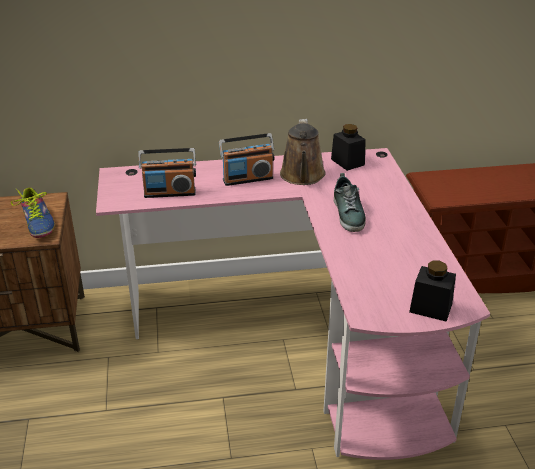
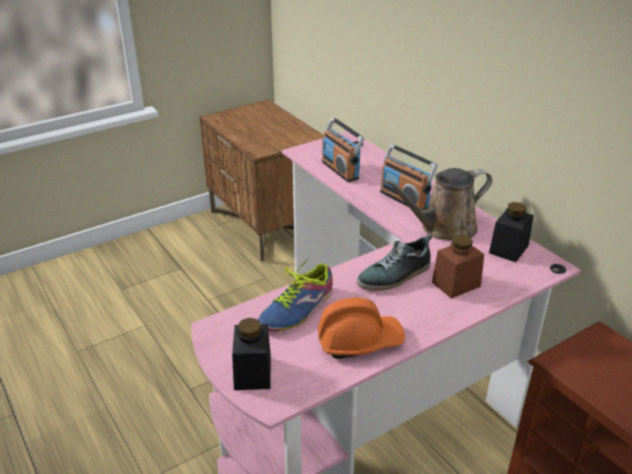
camera: 65 degrees right, 0 degrees up
shoe [11,188,55,238] -> shoe moved to [258,257,333,332]
none -> orange hard hat [318,297,405,359]
none -> brown jar [432,235,484,299]

